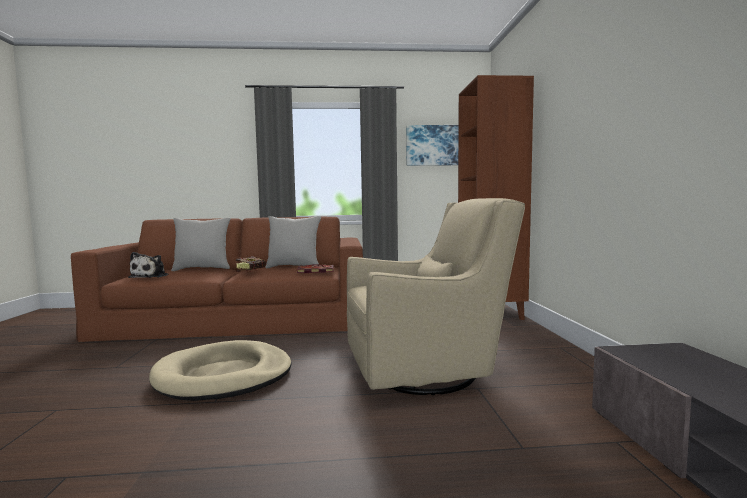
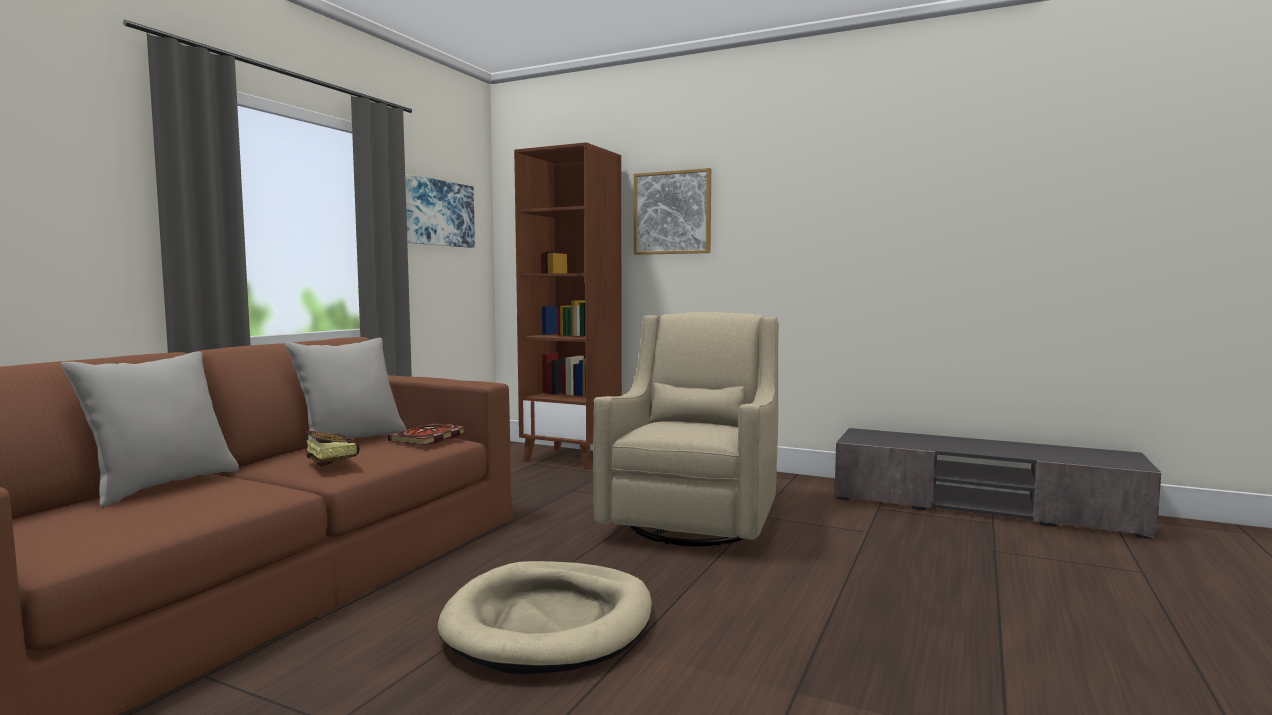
camera: 60 degrees left, 0 degrees up
plush toy [128,252,169,278] -> none
none -> picture [634,168,711,255]

